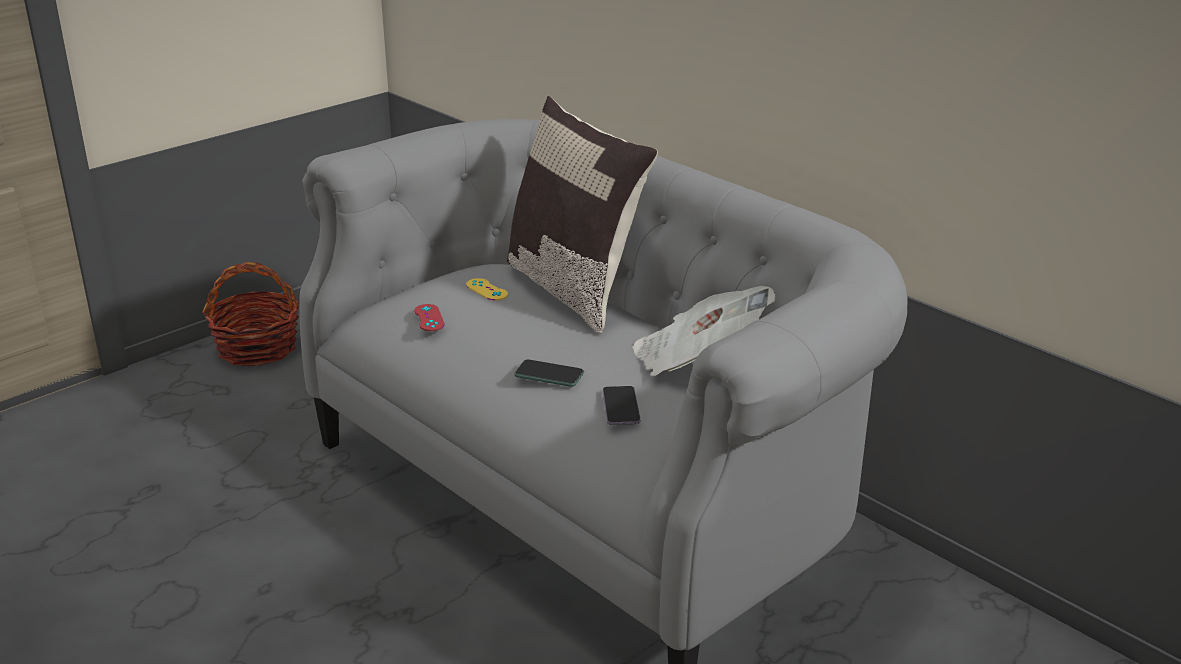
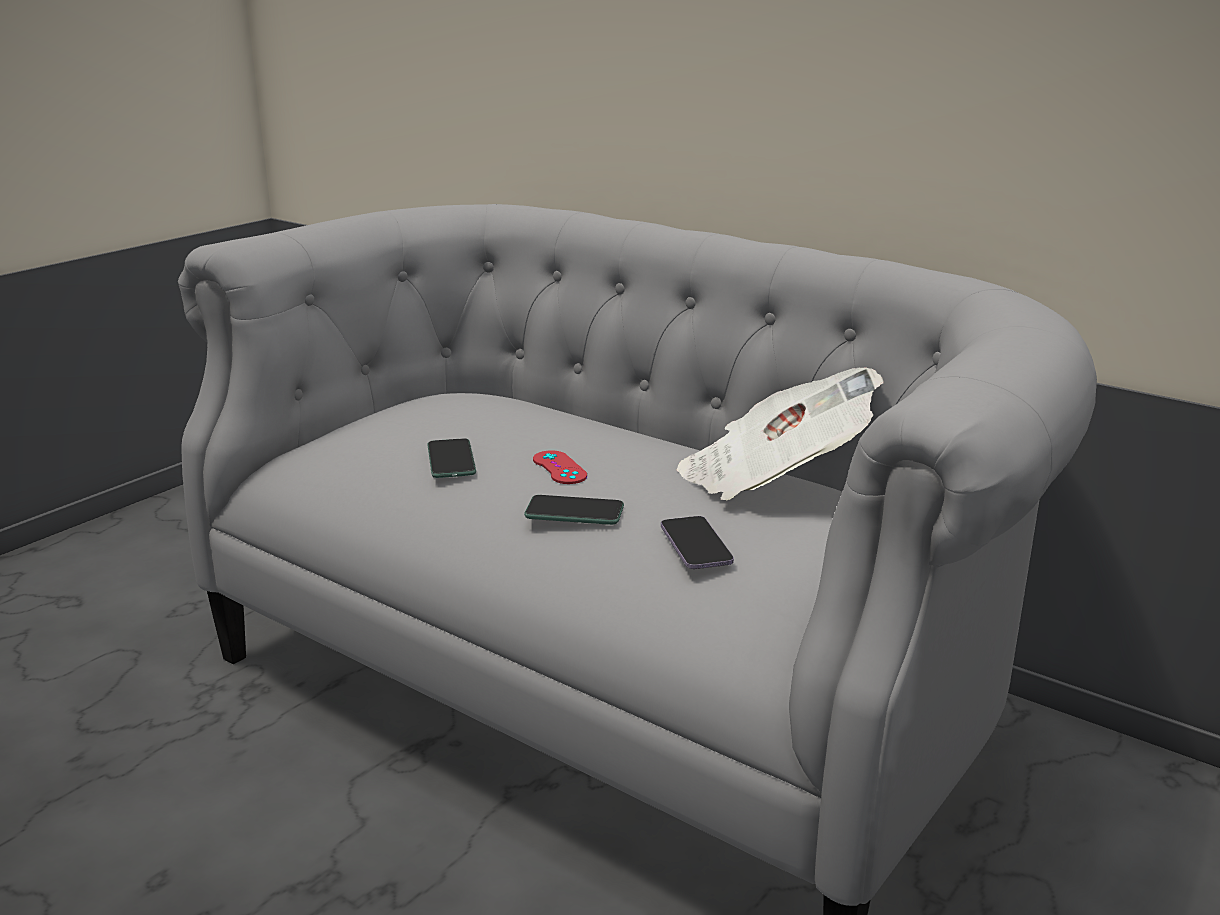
camera: 10 degrees left, 5 degrees down
basket [202,262,299,366] -> none
red game controller [414,304,444,331] -> red game controller moved to [533,450,587,484]
yellow game controller [466,278,508,301] -> none
pillow [507,96,658,333] -> none
none -> phone [427,438,476,478]

